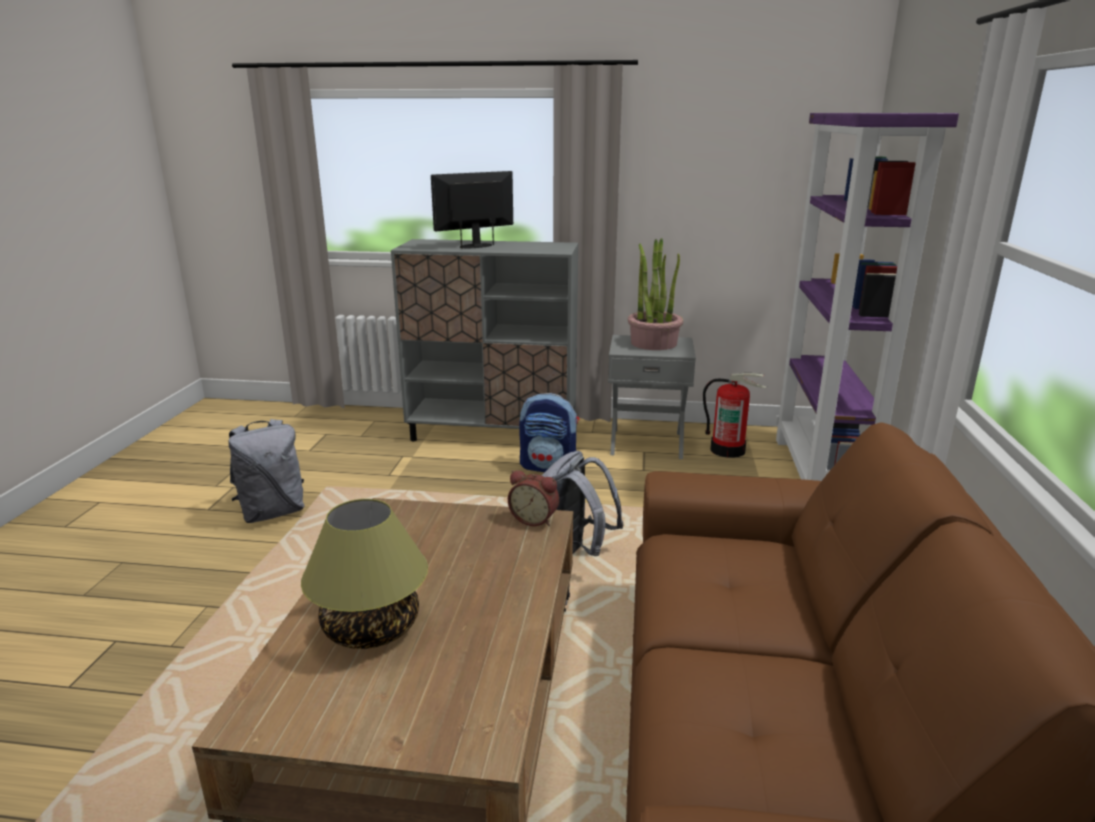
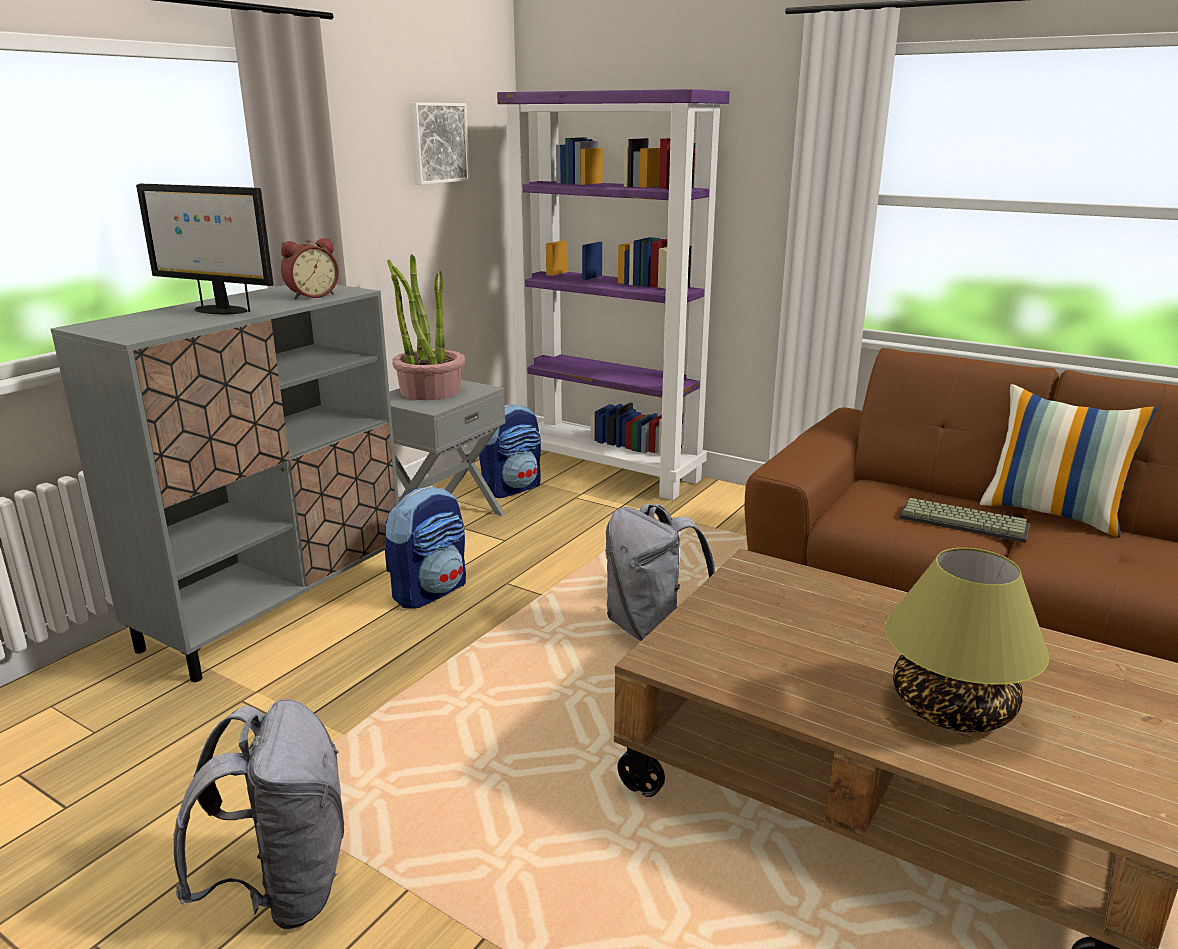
camera: 65 degrees left, 0 degrees up
monitor [431,171,513,249] -> monitor turned 60 degrees counterclockwise [136,184,273,314]
alarm clock [508,470,559,526] -> alarm clock moved to [281,238,339,299]
fire extinguisher [703,373,767,458] -> backpack [479,404,541,498]
none -> picture [409,102,470,185]
none -> keyboard [899,498,1030,543]
none -> pillow [980,384,1157,538]

